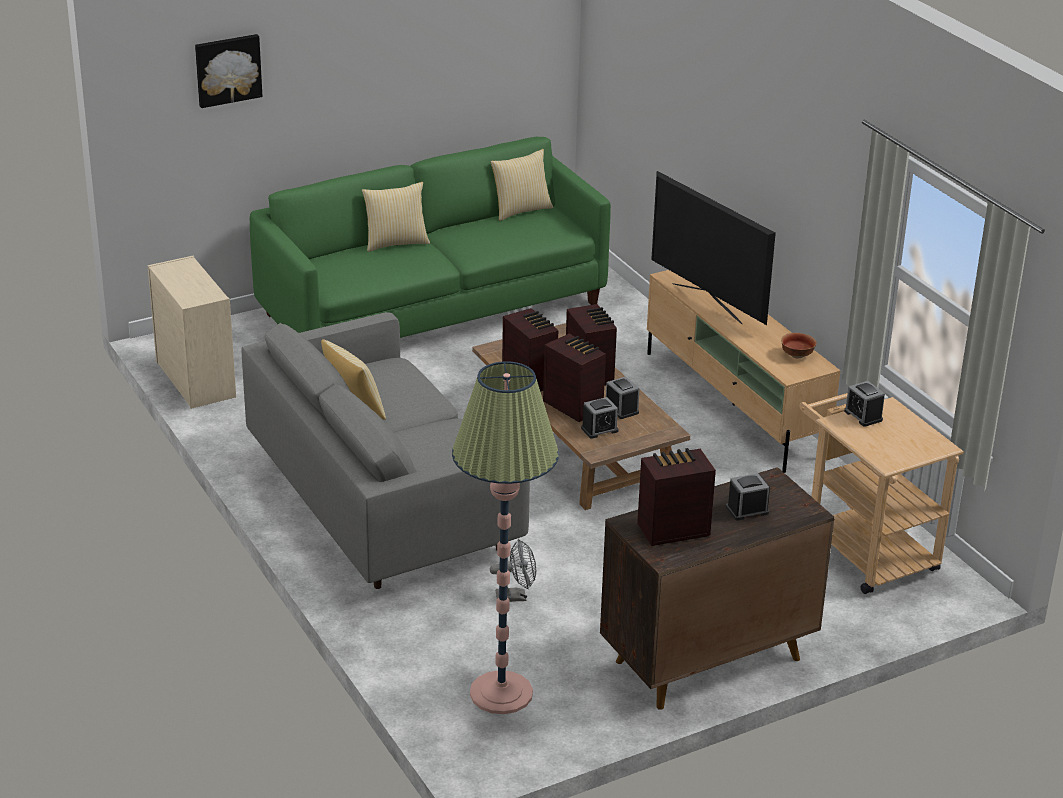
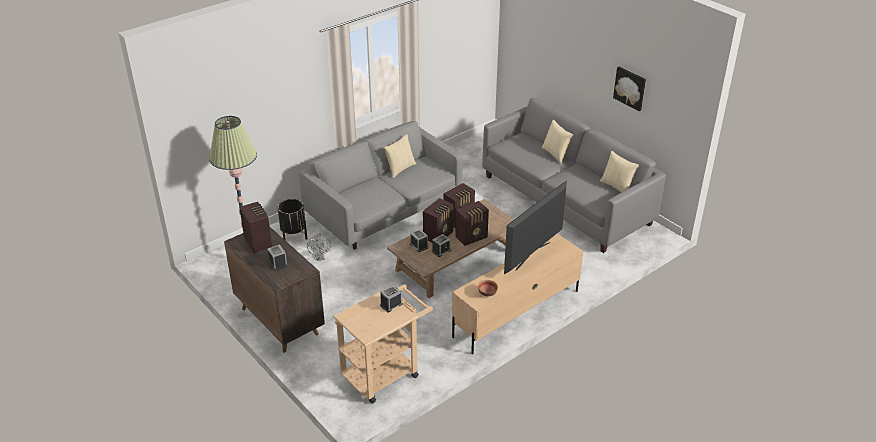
camera: 80 degrees right, 5 degrees up
beige dresser [148,256,236,409] -> none
picture [195,34,262,108] -> picture moved to [613,67,646,111]
green sofa [250,137,611,338] -> grey sofa [482,98,666,253]
none -> black planter [277,199,307,241]

